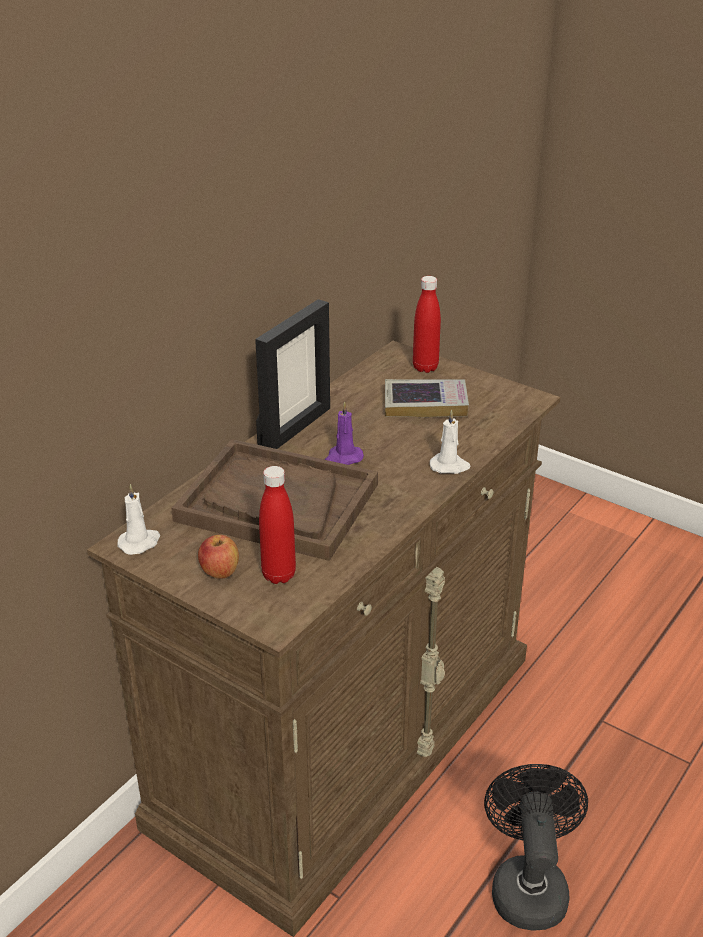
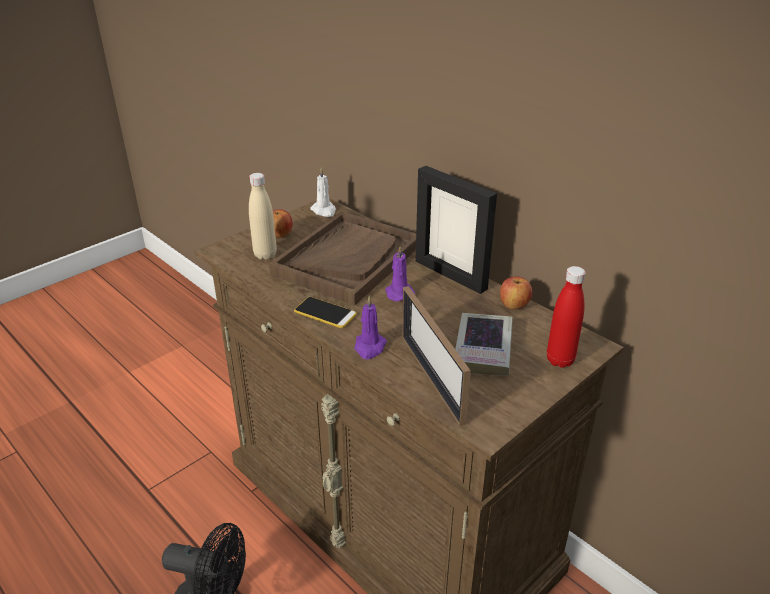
camera: 100 degrees right, 0 degrees up
red bottle [259,466,296,584] -> beige bottle [249,173,277,260]
white candle [430,410,471,474] -> purple candle [355,295,387,359]
none -> phone [294,297,357,328]
none -> picture frame [402,286,471,426]
none -> apple [500,277,532,309]

